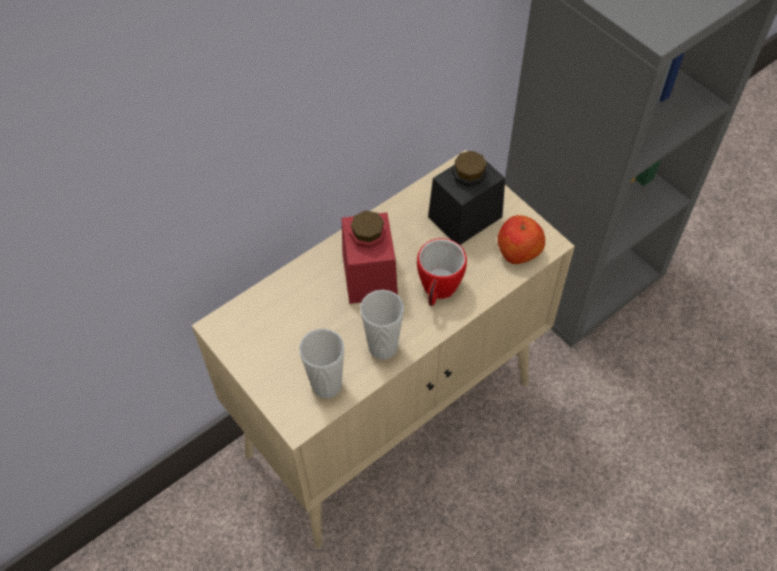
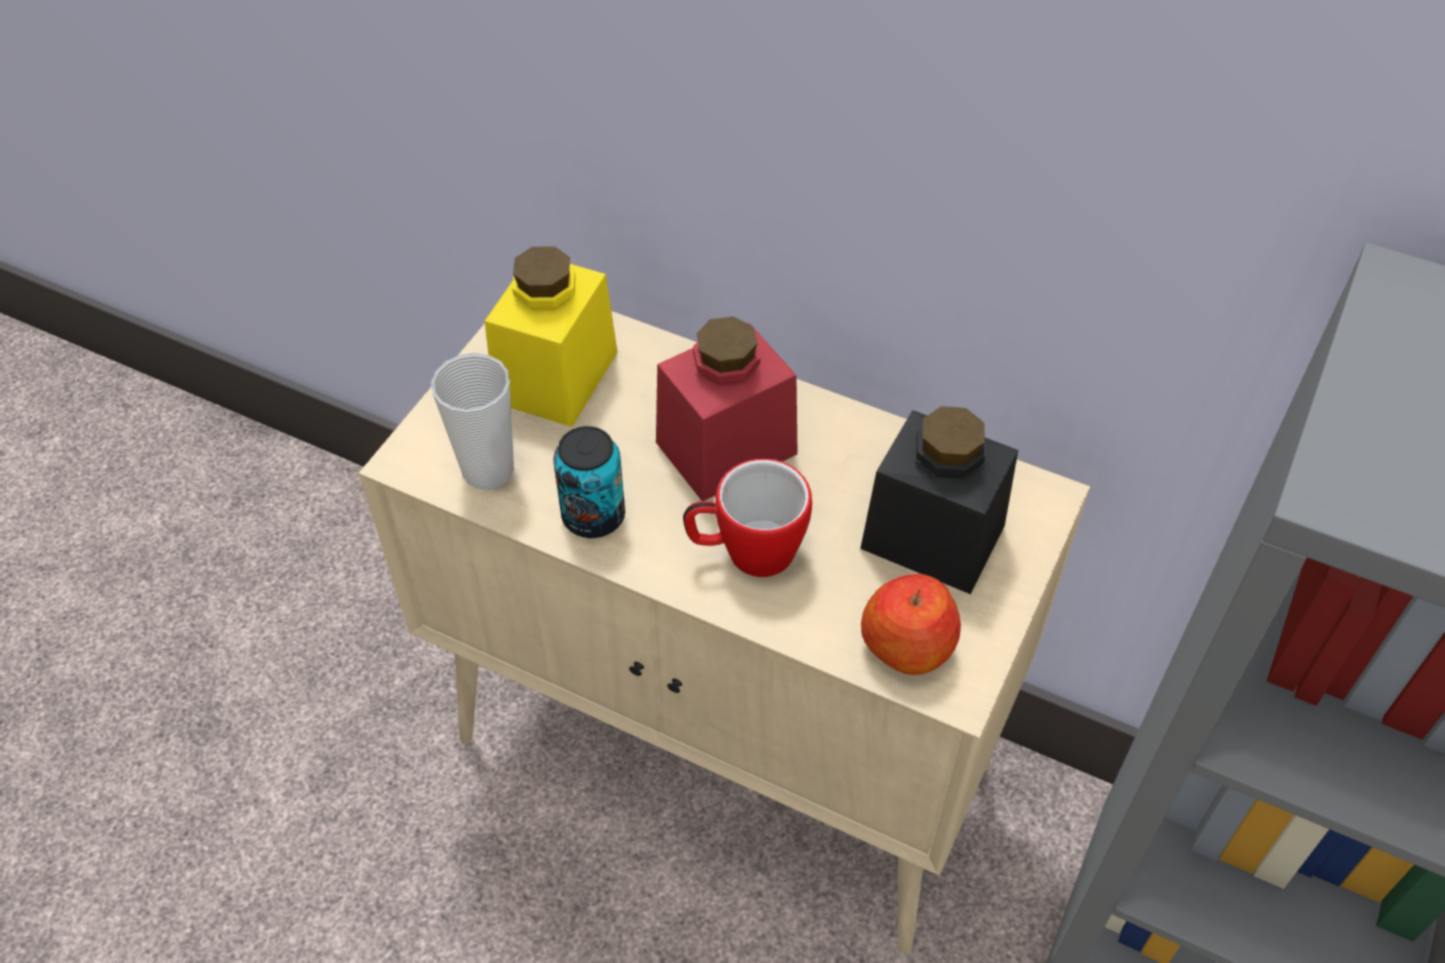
camera: 65 degrees right, 5 degrees down
cup [360,290,404,360] -> can [553,426,625,538]
none -> yellow jar [485,247,618,427]

